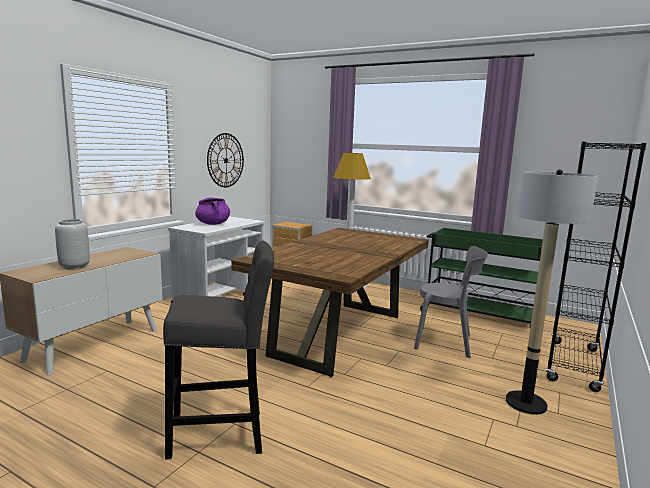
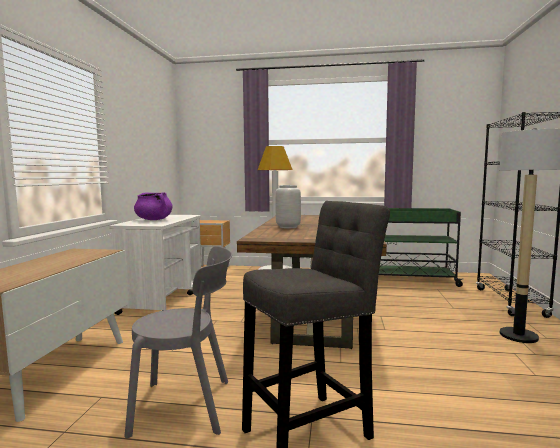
camera: 20 degrees left, 5 degrees down
grey vase [55,219,90,270] -> grey vase moved to [276,185,301,228]
wall clock [207,133,244,187] -> none
grey chair [414,246,488,358] -> grey chair moved to [125,246,232,438]

